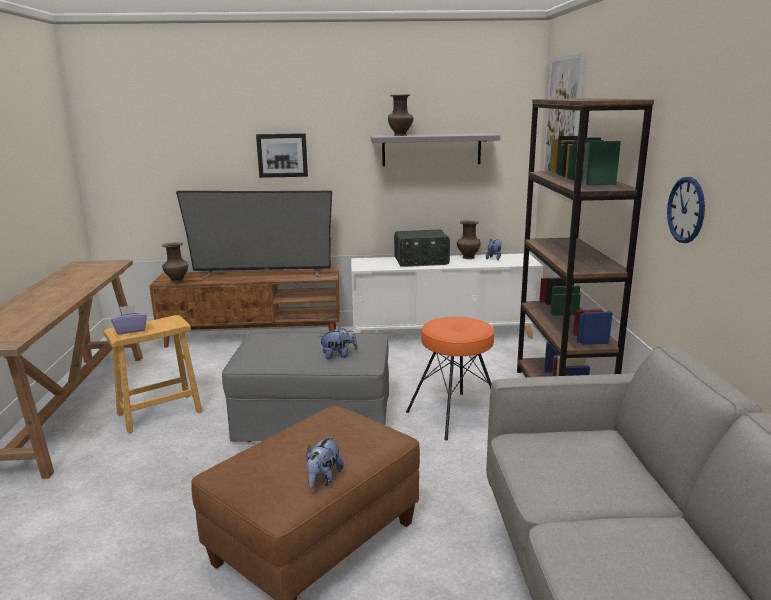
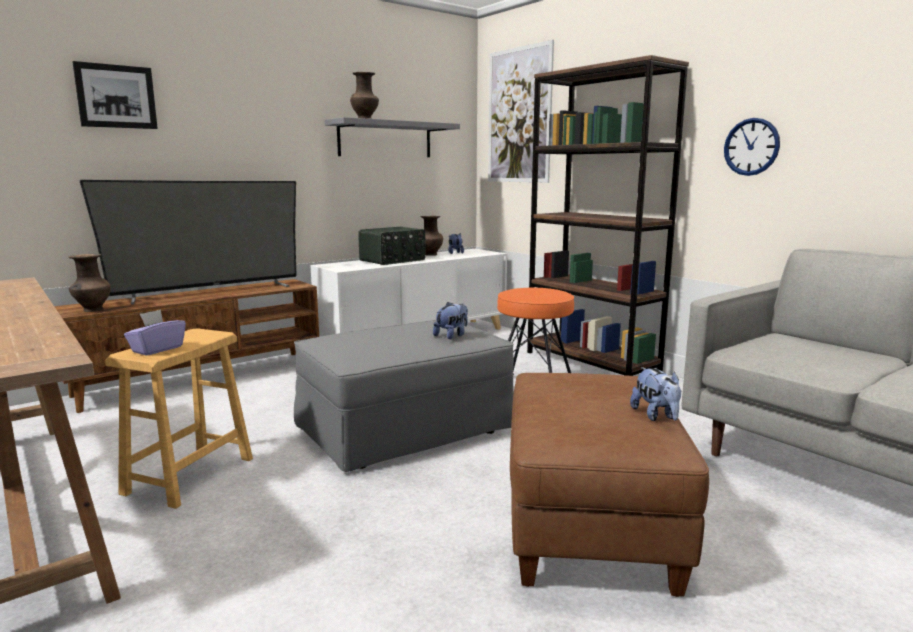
camera: 35 degrees left, 5 degrees down
picture [256,133,308,178] -> picture moved to [72,61,158,129]

